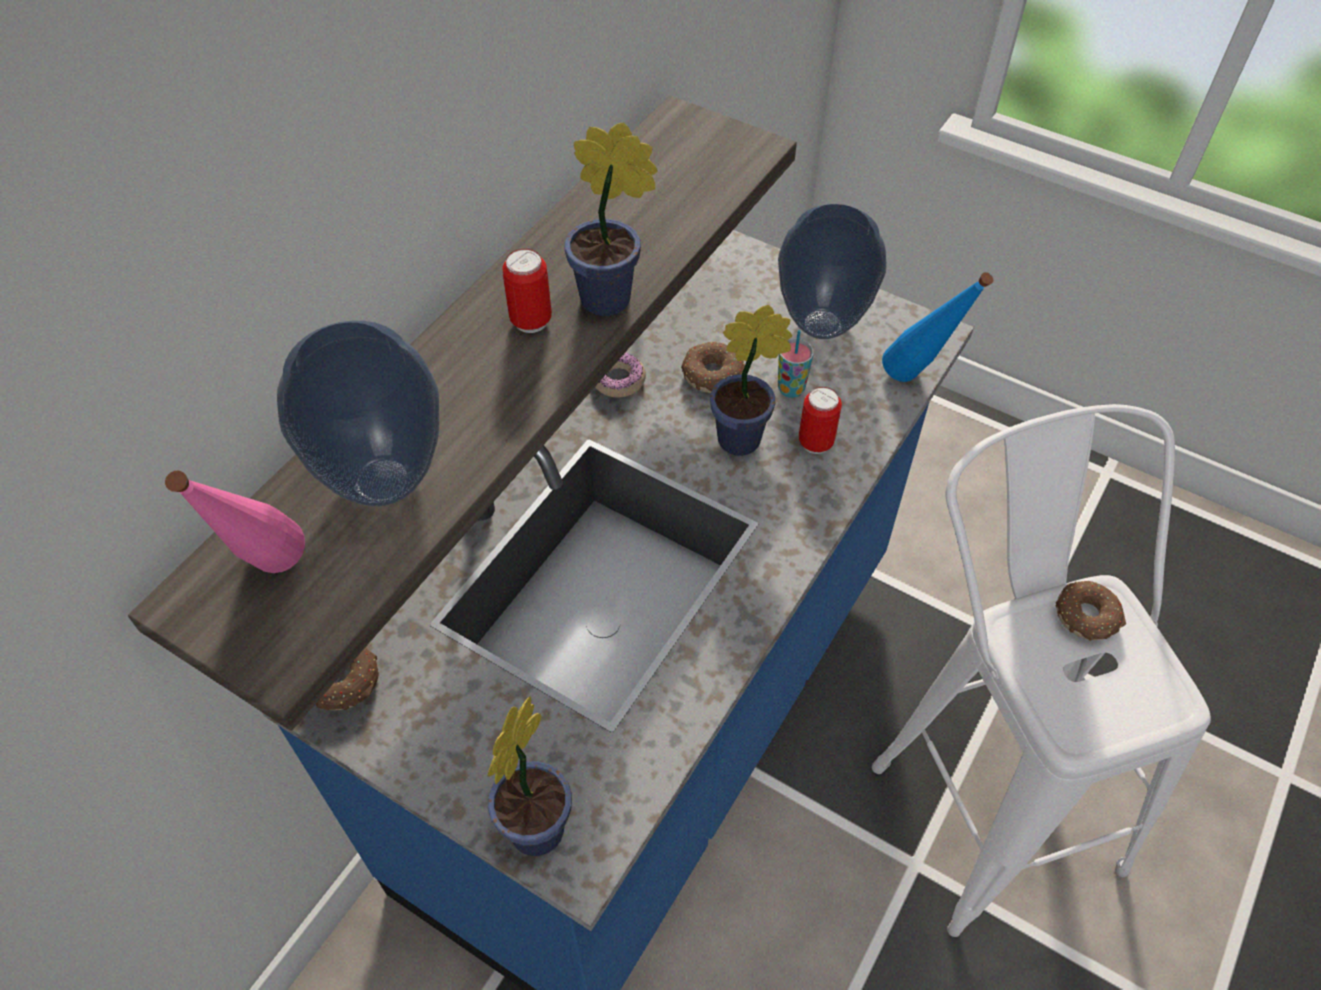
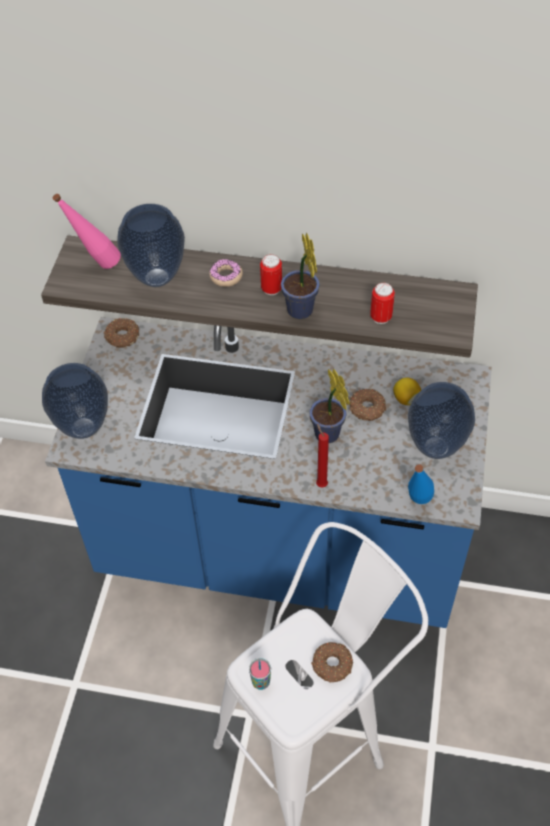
camera: 70 degrees right, 0 degrees up
potted plant [487,696,572,856] -> vase [42,363,108,439]
donut [595,352,646,397] -> donut moved to [209,259,243,287]
cup [778,330,814,398] -> cup moved to [249,658,271,690]
can [799,387,842,454] -> can moved to [370,283,395,324]
none -> red candle [316,424,329,488]
none -> lemon [393,378,421,405]

